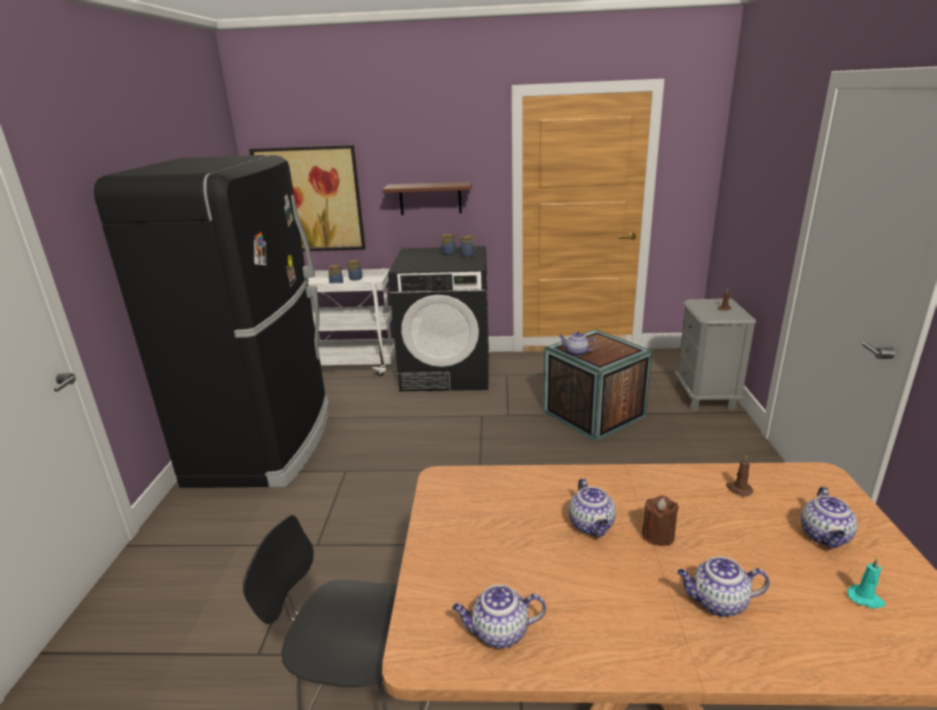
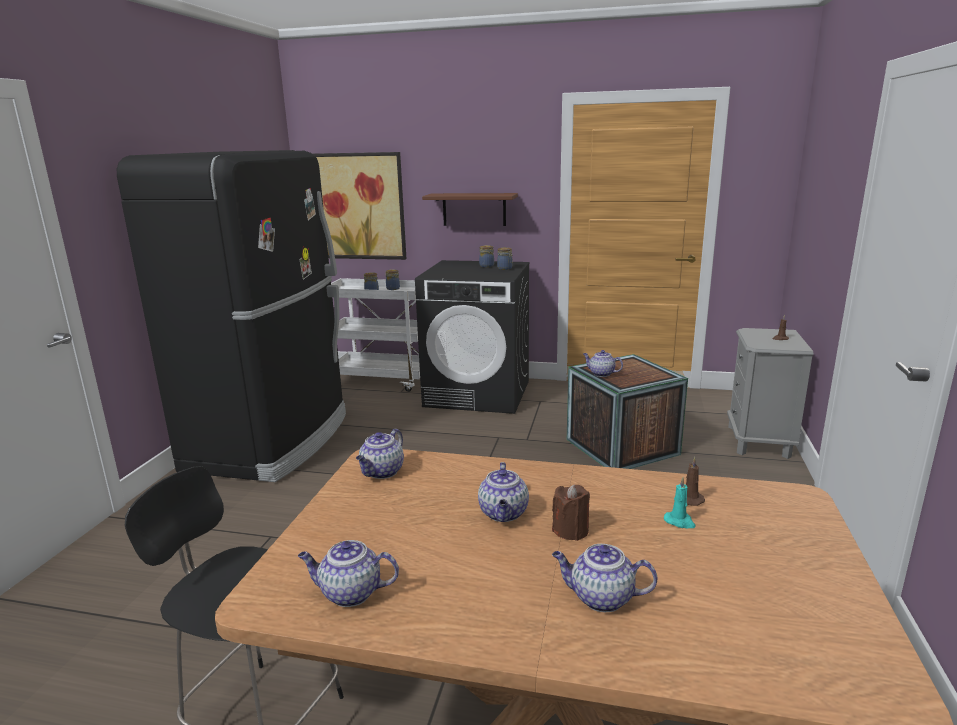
camera: 10 degrees right, 5 degrees down
teapot [801,487,858,548] -> teapot moved to [356,429,404,479]
turquoise candle [847,558,886,608] -> turquoise candle moved to [664,477,696,528]

